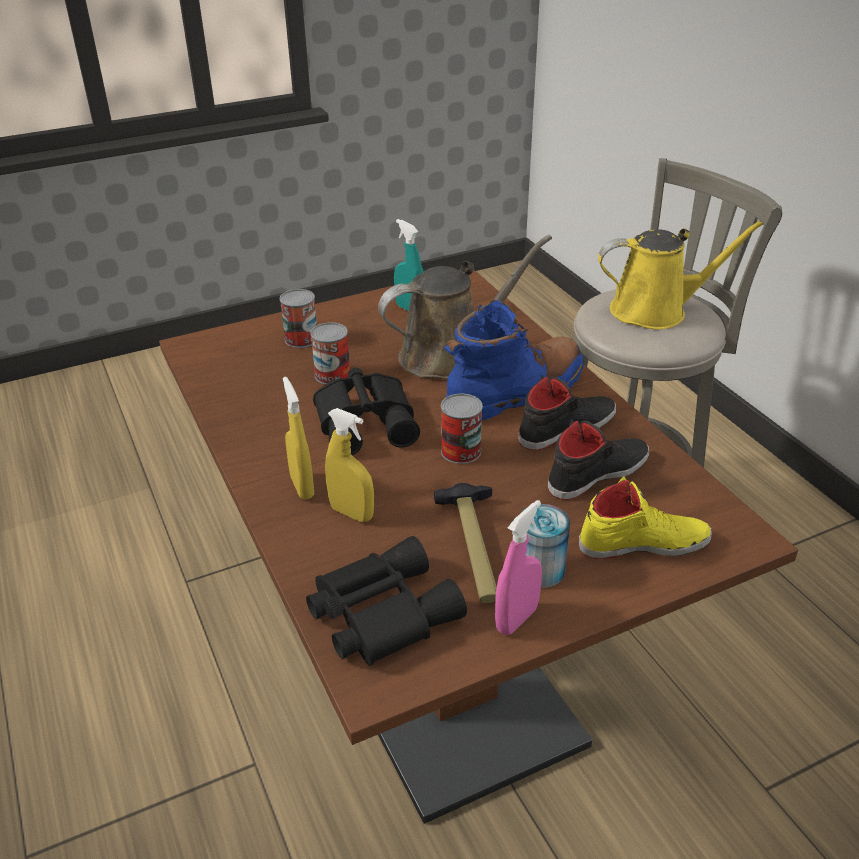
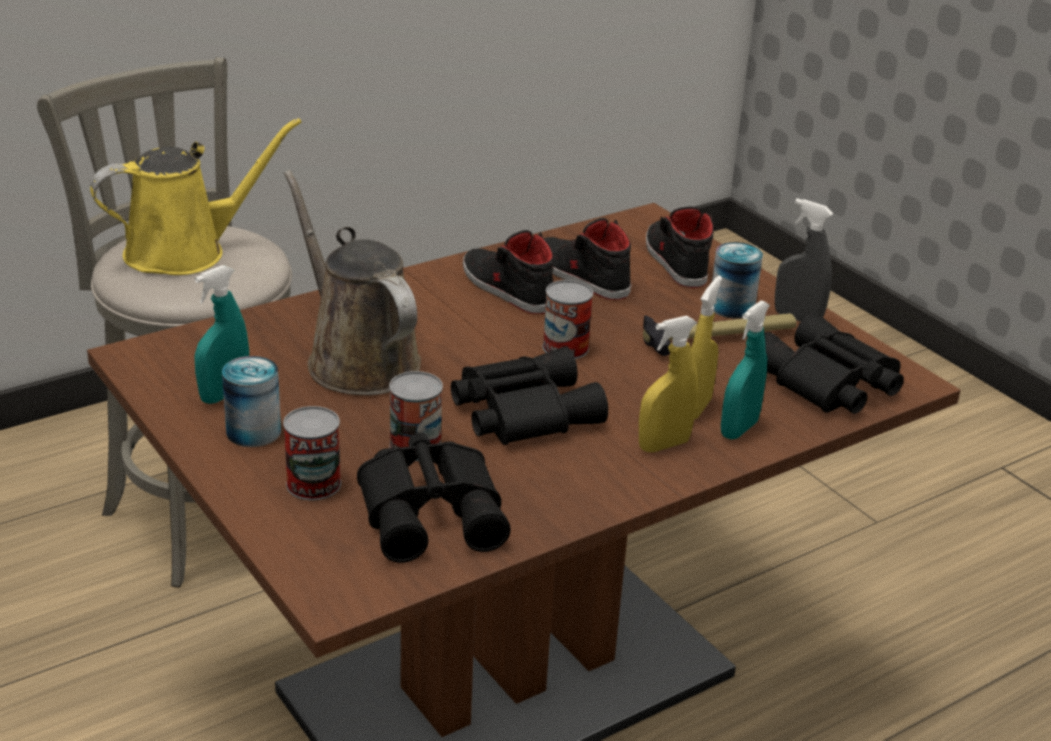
camera: 100 degrees left, 5 degrees down
blue boot [444,299,584,421] -> none
pink spray bottle [495,500,542,635] -> grey spray bottle [775,198,833,322]
yellow shoe [579,476,712,559] -> black shoe [646,206,714,288]
yellow watering can [598,221,764,330] -> yellow watering can turned 75 degrees clockwise [90,118,302,275]
none -> can [222,356,281,447]
none -> black binoculars [357,432,511,563]
none -> turquoise spray bottle [721,300,770,439]

